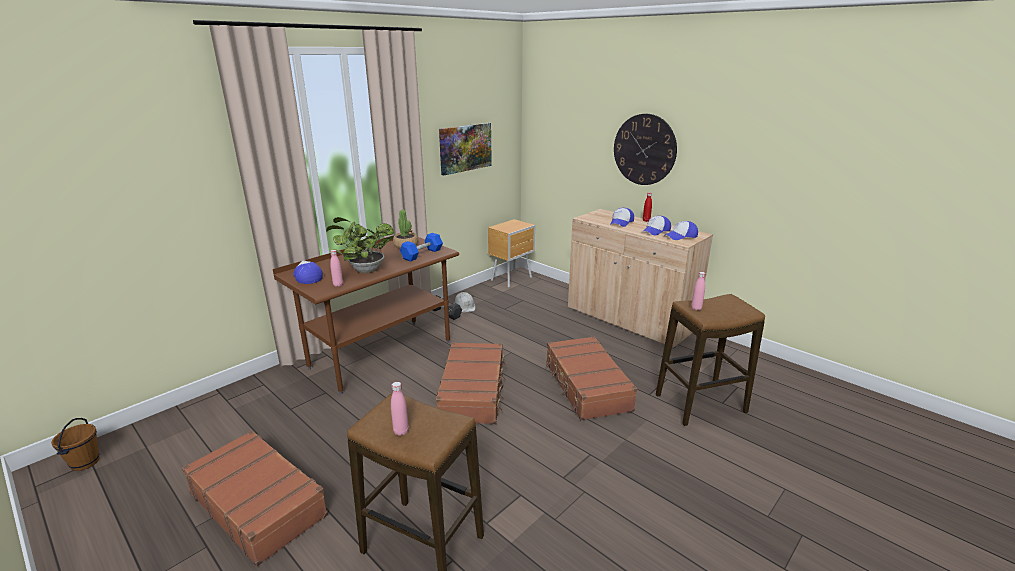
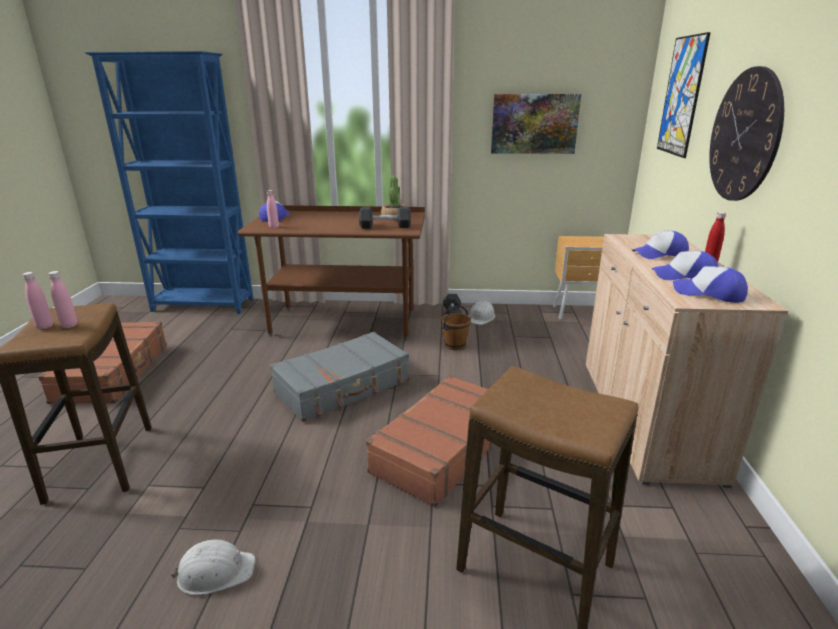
camera: 50 degrees right, 0 degrees up
brown bucket [51,418,100,471] -> brown bucket moved to [441,306,471,350]
potted plant [326,217,394,273] -> none
blue dumbbell [400,233,443,262] -> black dumbbell [359,206,411,229]
brown suitcase [436,342,507,424] -> grey suitcase [270,332,409,422]
pink bottle [691,272,705,311] -> pink bottle moved to [48,271,78,328]
none -> blue bookcase [85,51,253,314]
none -> white hard hat [170,540,255,595]
none -> picture [657,32,711,158]

